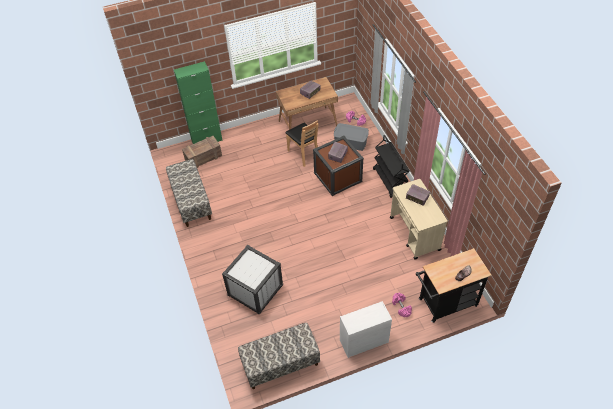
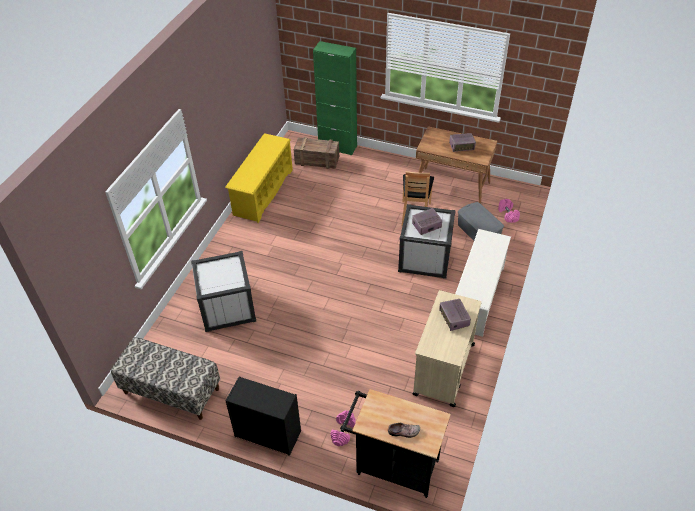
camera: 40 degrees right, 5 degrees down
bench [166,159,212,227] -> yellow shoe rack [225,133,293,223]
brown storage box [313,136,364,196] -> white storage box [398,204,456,279]
white dresser [340,301,392,358] -> black dresser [225,376,301,456]
black cart [373,135,410,198] -> white shoe rack [455,229,511,337]

